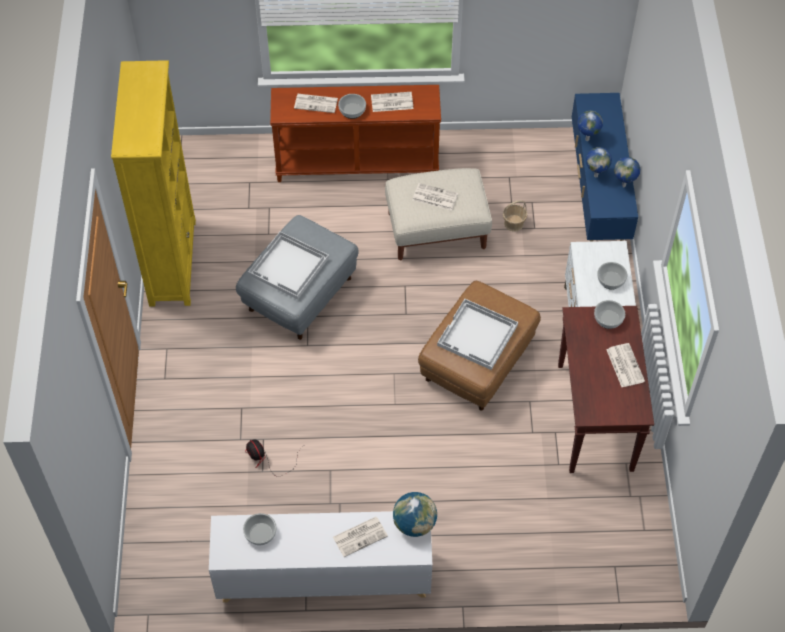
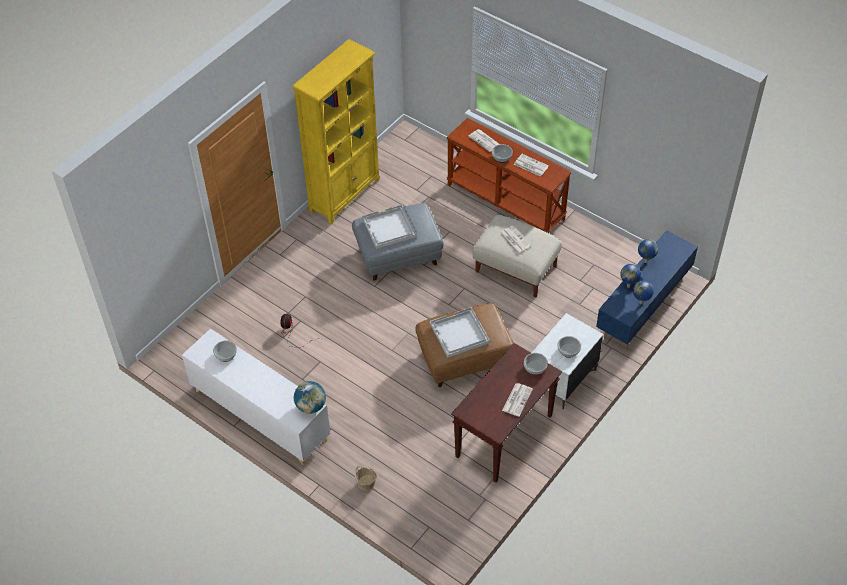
camera: 40 degrees right, 5 degrees down
newspaper [333,517,388,557] -> none
basket [503,200,527,232] -> basket moved to [355,466,376,491]

